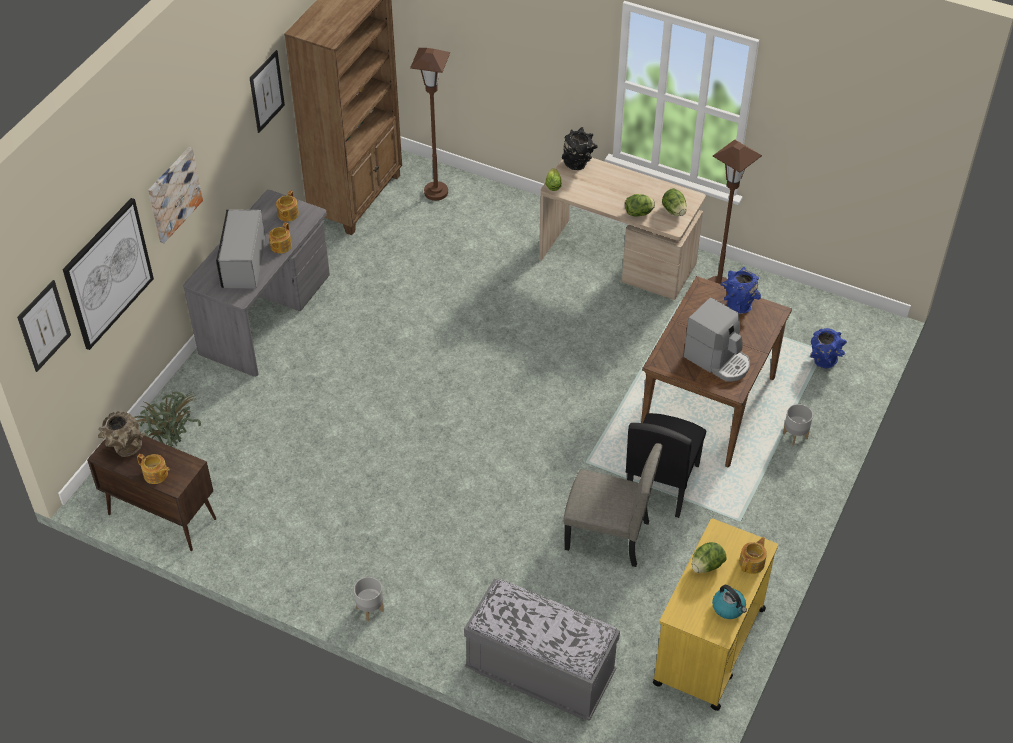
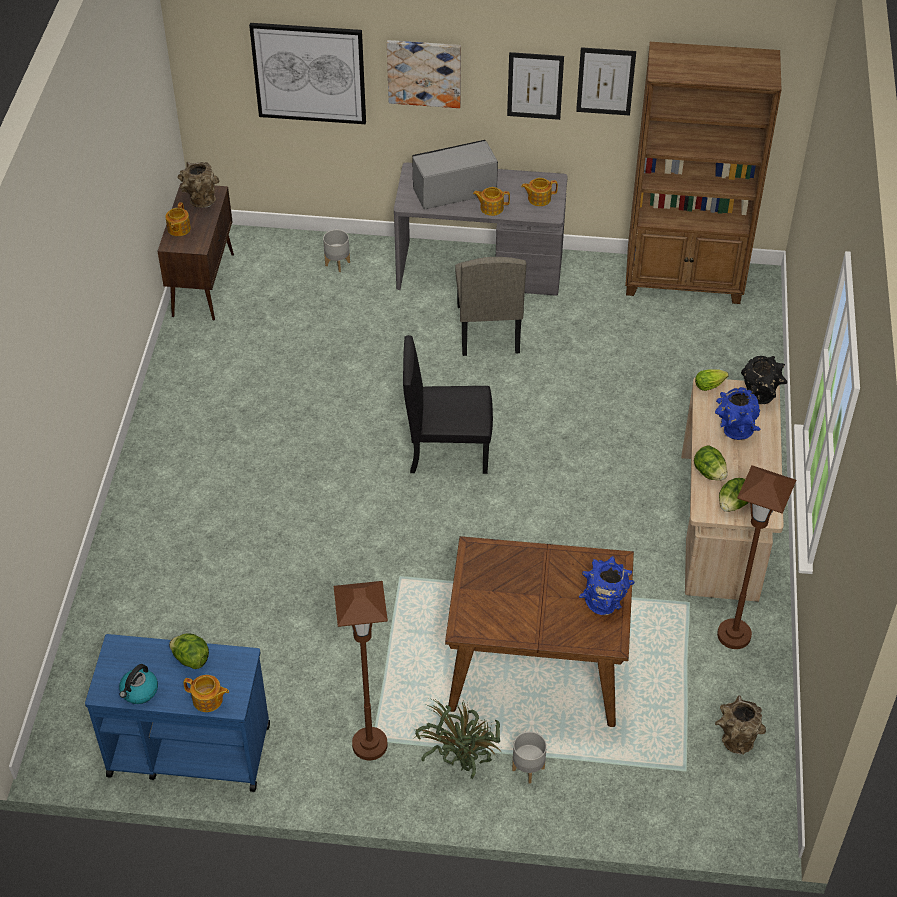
camera: 70 degrees right, 0 degrees up
picture [17,280,71,372] -> picture moved to [507,52,564,120]
potted plant [134,391,201,447] -> potted plant moved to [415,699,502,779]
grey planter [354,577,384,621] -> grey planter moved to [323,230,350,272]
brown floor lamp [410,48,450,201] -> brown floor lamp moved to [334,581,388,760]
grey bench [464,579,620,721] -> none
beige chair [563,443,663,567] -> beige chair moved to [455,257,527,356]
black chair [626,413,706,518] -> black chair moved to [403,335,493,474]
yellow cart [652,518,778,711] -> blue cart [85,634,270,792]
coffee machine [684,297,750,381] -> none
blue vase [810,328,847,369] -> blue vase moved to [715,387,761,440]
none -> brown vase [715,695,766,755]

